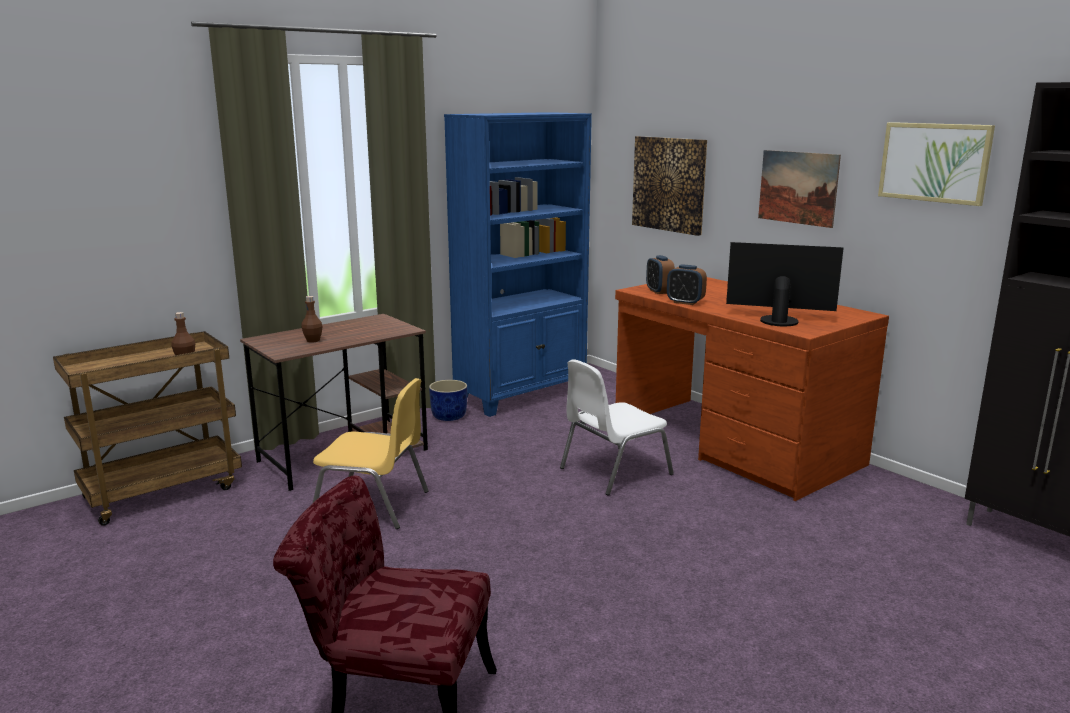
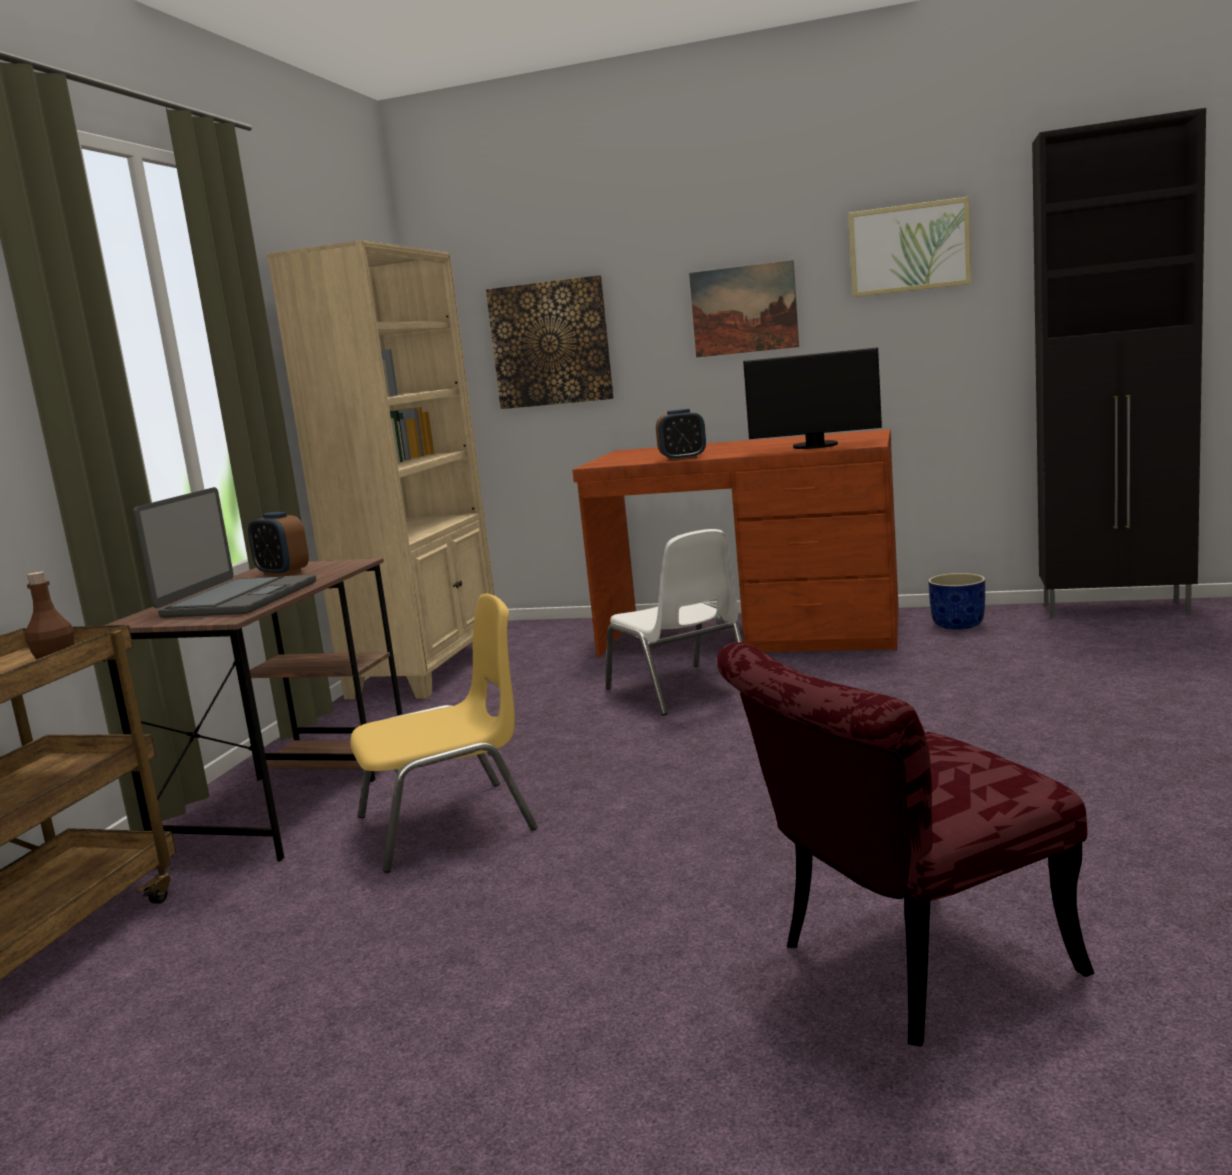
camera: 35 degrees left, 5 degrees down
brown bottle [301,296,322,343] -> laptop [133,487,316,618]
blue planter [429,380,467,421] -> blue planter moved to [928,573,985,630]
blue bookcase [444,112,592,417] -> beige bookcase [267,240,495,700]
white chair [560,360,674,495] -> white chair turned 45 degrees counterclockwise [606,529,743,716]
alarm clock [646,255,675,294] -> alarm clock moved to [248,512,309,576]
monitor [726,242,844,326] -> monitor turned 150 degrees counterclockwise [743,347,882,449]

